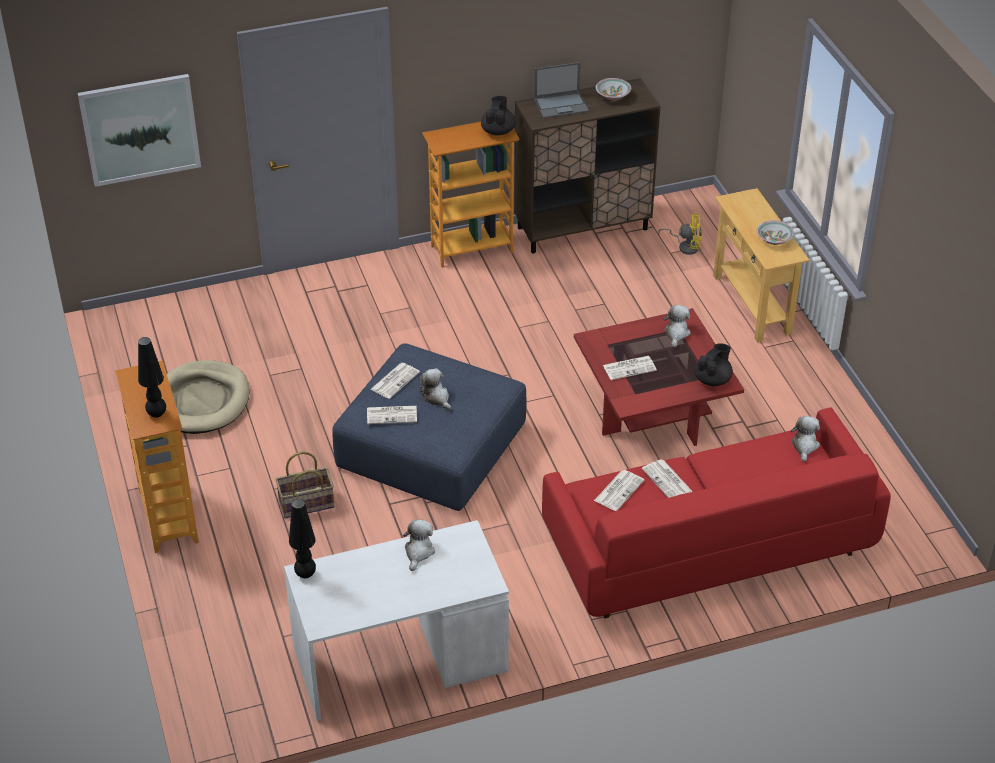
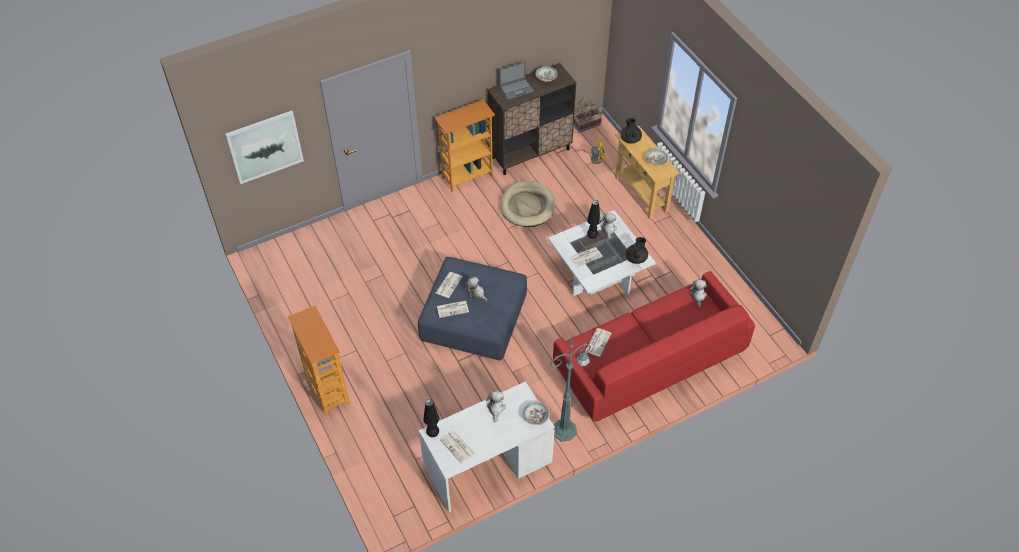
camera: 10 degrees left, 10 degrees up
black table lamp [138,337,166,418] -> black table lamp moved to [587,200,601,239]
beige dog bed [167,360,250,434] -> beige dog bed moved to [501,181,555,227]
basket [275,452,334,518] -> basket moved to [574,98,603,133]
black teapot [481,96,516,136] -> black teapot moved to [621,118,642,144]
red coffee table [574,308,744,446] -> white coffee table [548,210,656,296]
newspaper [642,460,693,498] -> newspaper moved to [440,431,475,463]
none -> bowl [523,402,550,425]
none -> green floor lamp [550,339,591,442]

